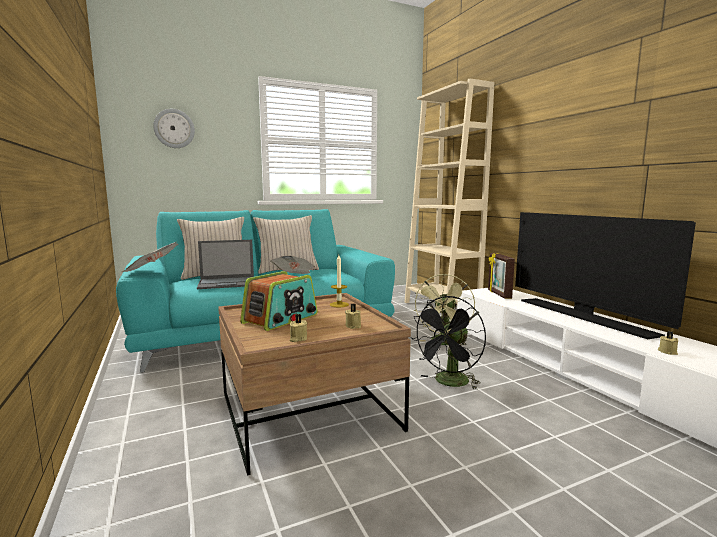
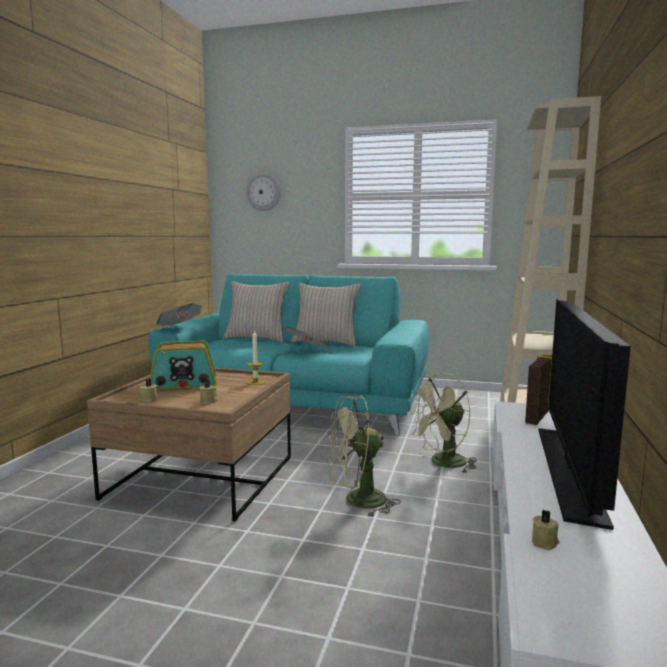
camera: 40 degrees right, 0 degrees up
laptop [197,240,254,289] -> none
black fan [412,296,486,390] -> green fan [327,395,401,518]

